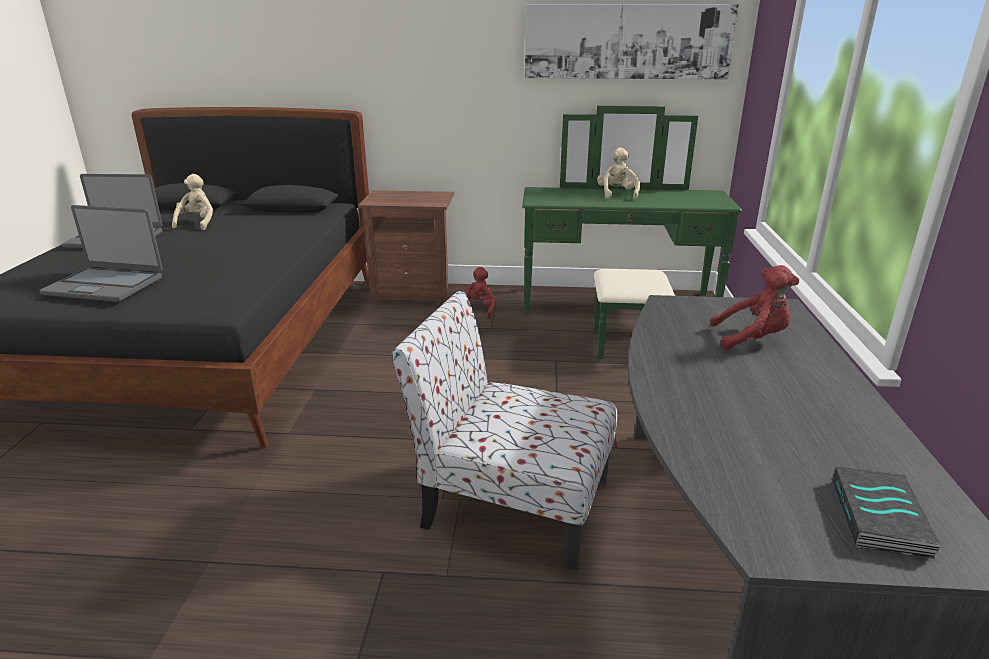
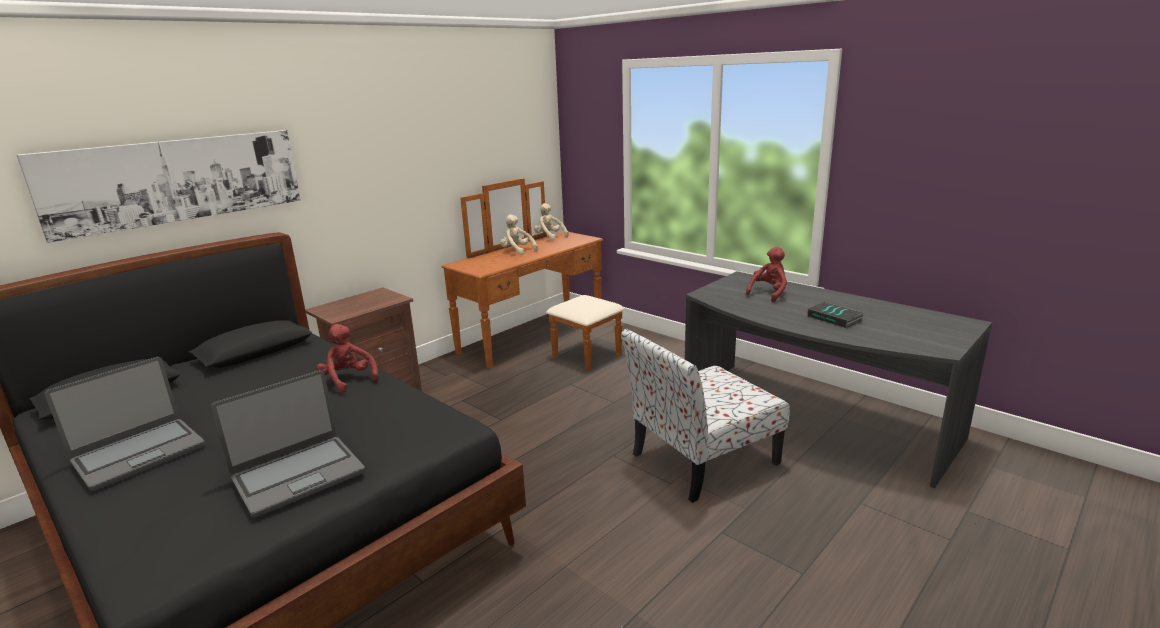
camera: 50 degrees left, 5 degrees down
beige plush toy [172,174,213,230] -> beige plush toy moved to [534,203,569,240]
red plush toy [462,267,496,319] -> red plush toy moved to [316,324,379,393]
green dresser [522,105,742,359] -> brown dresser [441,178,625,371]
picture [525,4,739,80] -> picture moved to [17,130,301,243]
book [832,466,942,559] -> book moved to [807,302,863,328]

